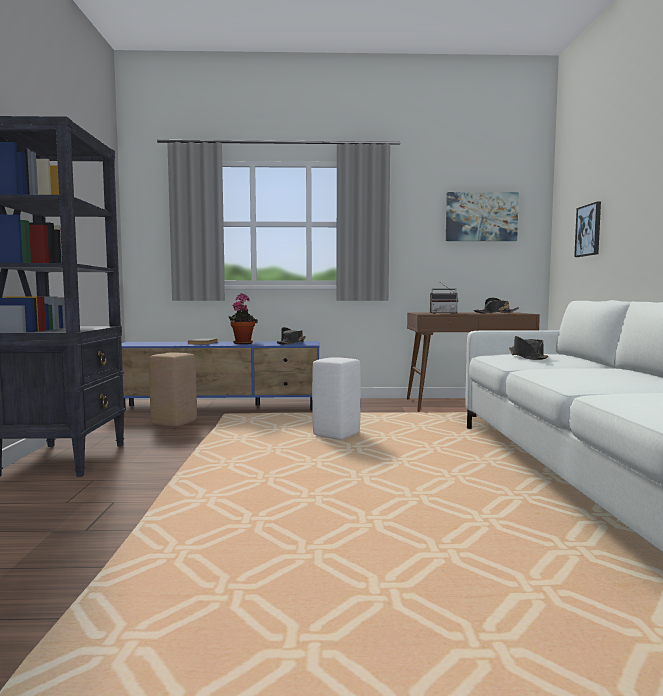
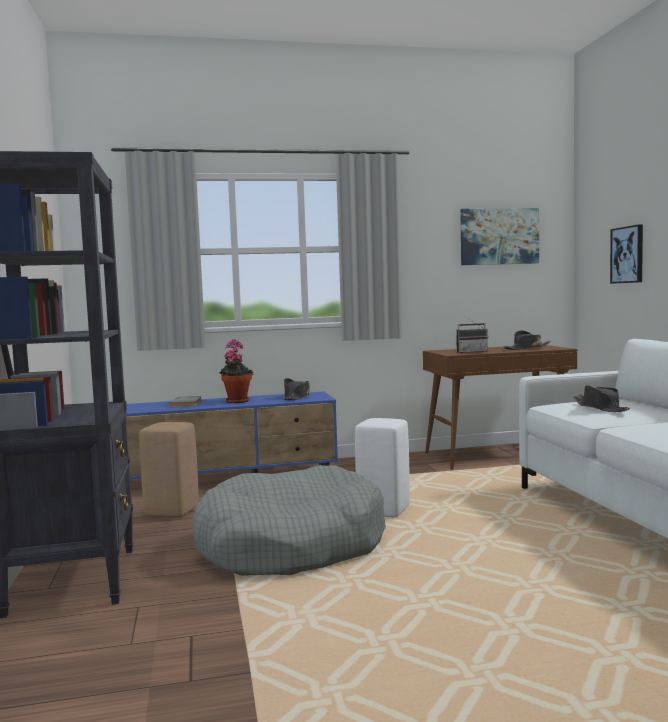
camera: 10 degrees left, 0 degrees up
none -> grey dog bed [192,465,386,576]

